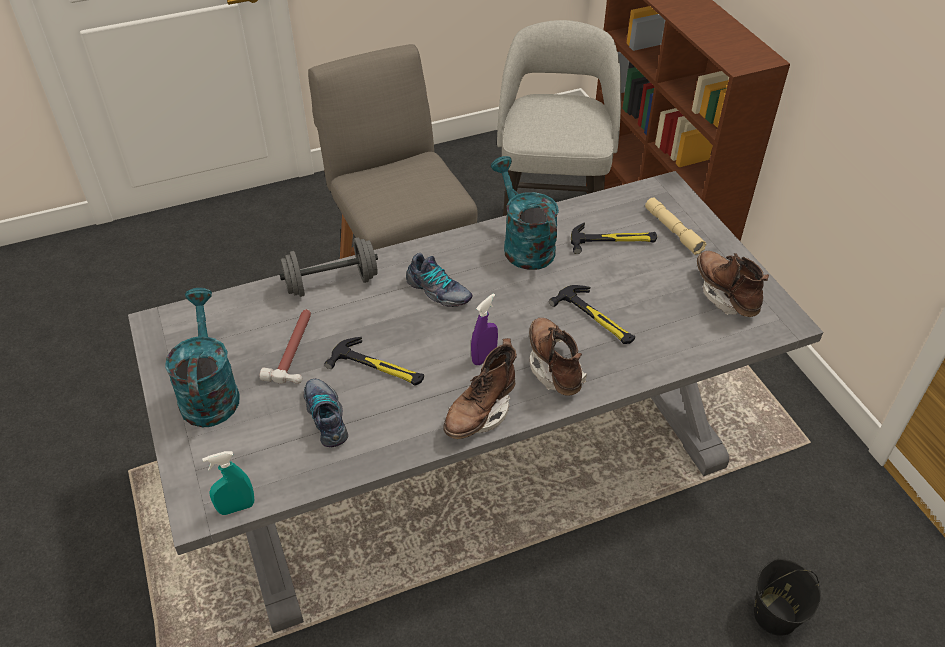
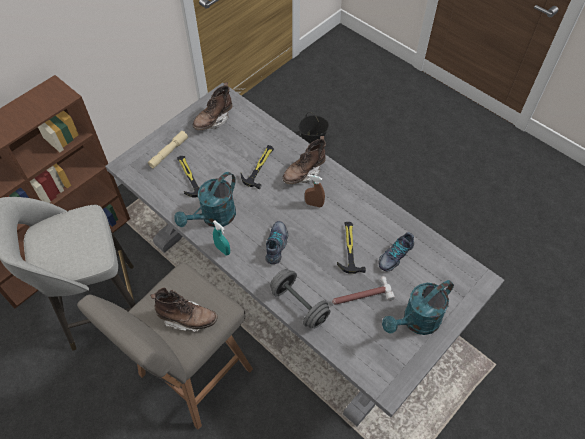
camera: 115 degrees left, 10 degrees up
turquoise spray bottle [202,451,254,515] -> turquoise spray bottle moved to [213,220,230,255]
brown boot [443,338,517,439] -> brown boot moved to [150,288,218,332]
purple spray bottle [471,293,498,365] -> brown spray bottle [305,174,325,207]

